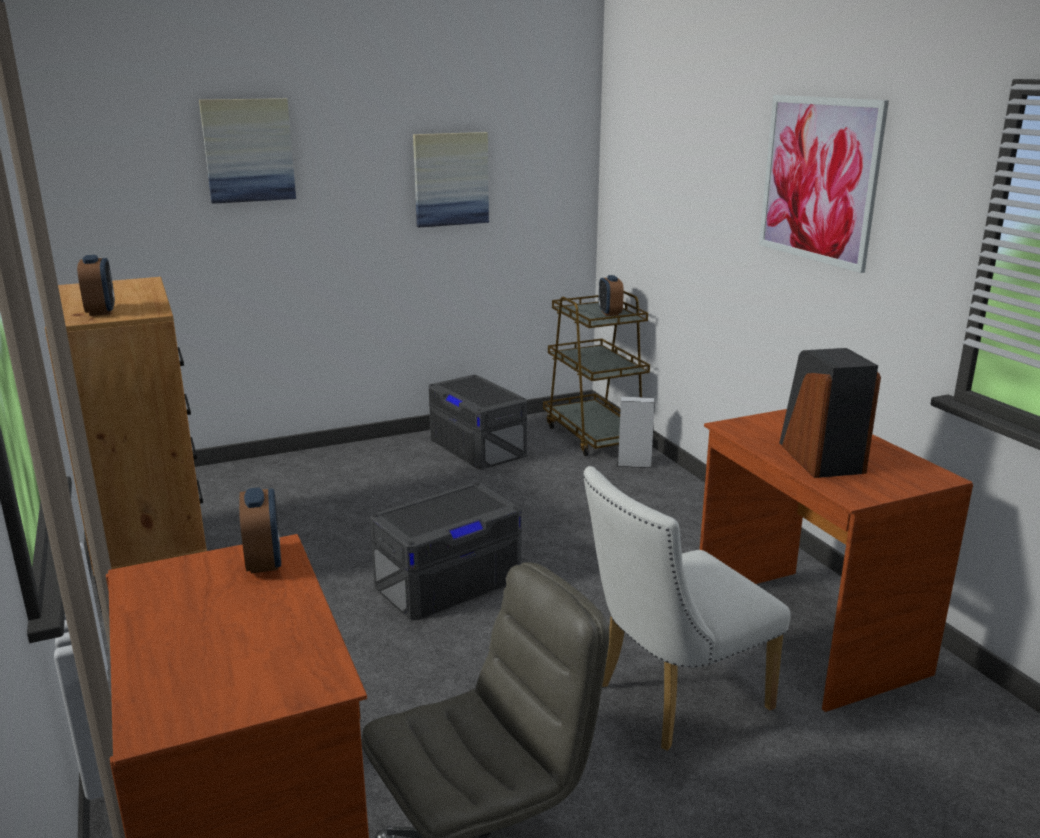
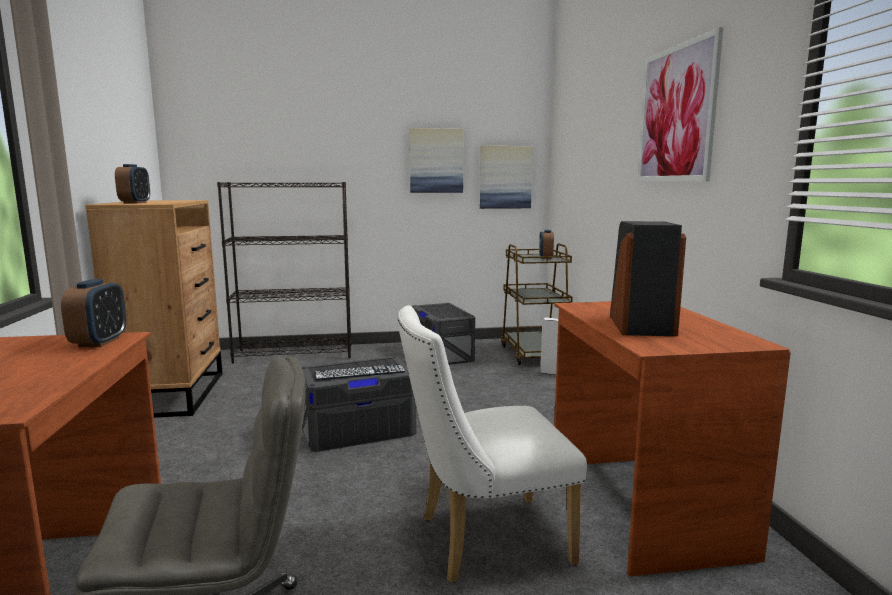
camera: 15 degrees right, 10 degrees down
picture [199,98,296,204] -> picture moved to [480,146,533,209]
none -> black bookcase [217,182,351,363]
none -> keyboard [315,364,405,380]

